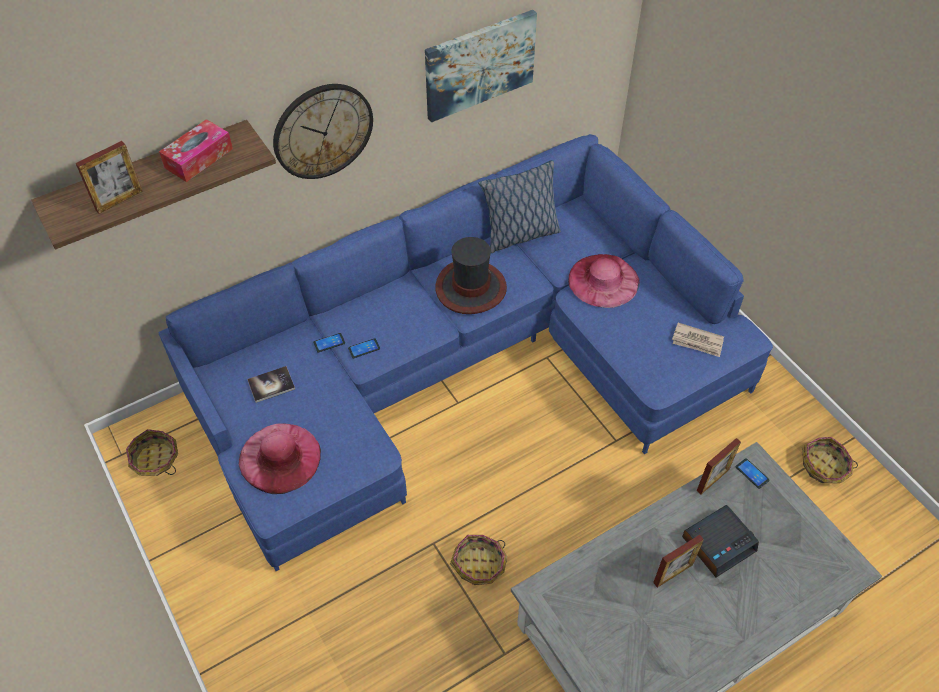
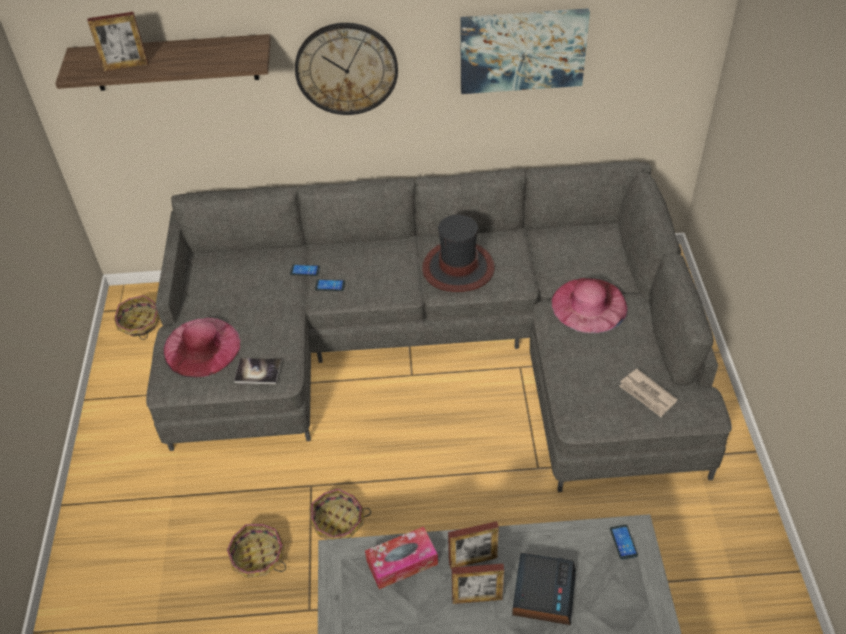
camera: 30 degrees right, 5 degrees down
blue sofa [158,134,773,571] -> grey sofa [146,161,732,492]
tissue box [159,119,233,182] -> tissue box moved to [365,526,438,589]
book [247,366,295,403] -> book moved to [234,358,281,385]
pillow [478,160,561,253] -> none
alarm clock [682,505,759,577] -> alarm clock turned 75 degrees counterclockwise [512,553,576,625]
picture frame [697,438,741,494] -> picture frame moved to [448,521,499,569]
basket [802,437,858,483] -> basket moved to [227,524,286,578]

